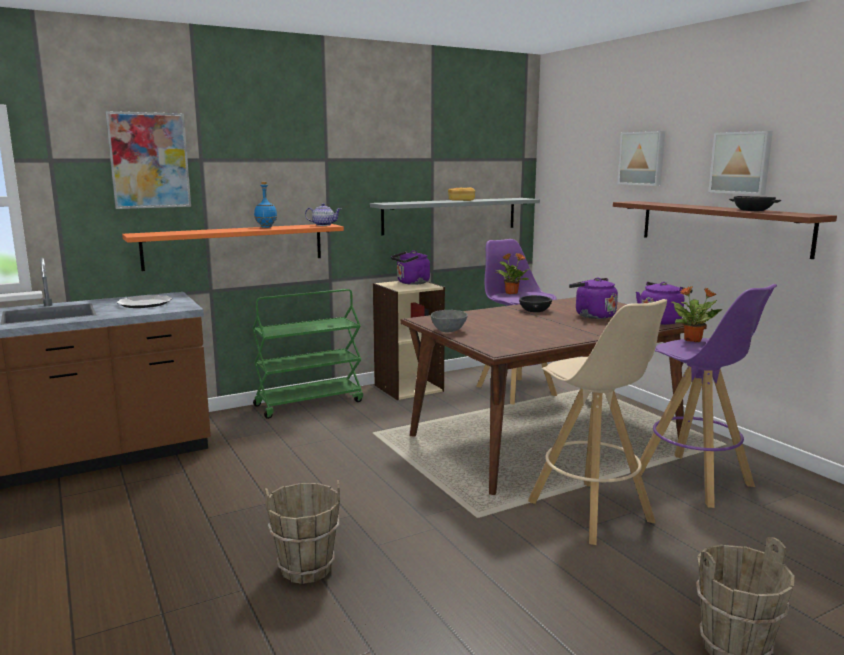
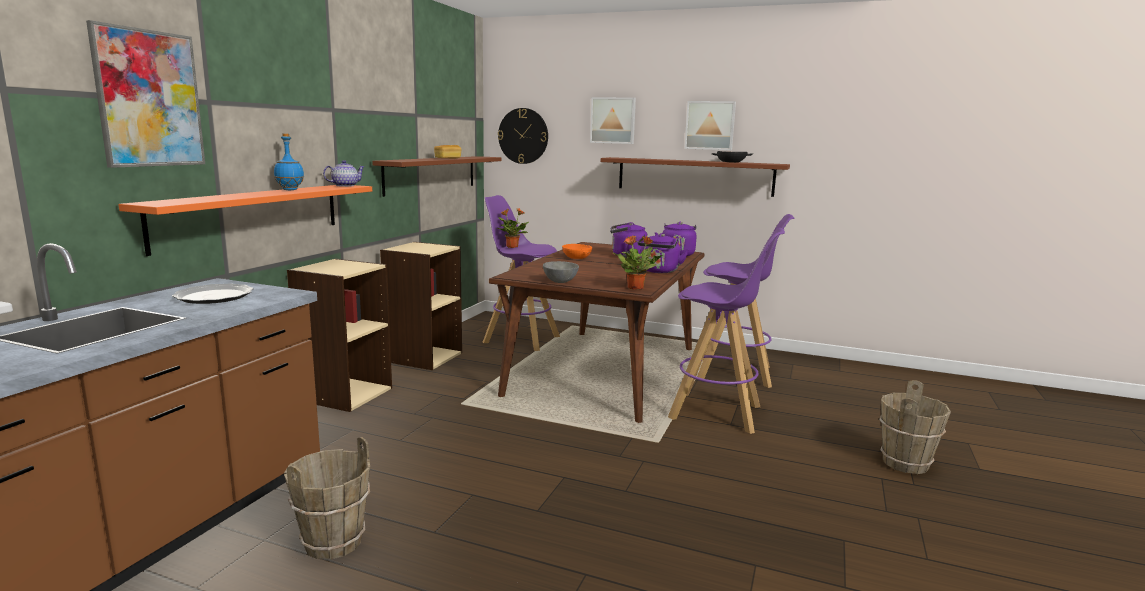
camera: 40 degrees left, 0 degrees up
green cart [252,289,363,419] -> beige bookcase [287,258,392,412]
brown bucket [264,480,340,584] -> brown bucket moved to [284,437,370,560]
grey shelf [370,198,540,235] -> brown shelf [372,156,502,197]
purple kettle [391,251,430,285] -> purple kettle moved to [638,233,689,273]
black bowl [519,295,552,312] -> orange bowl [562,244,592,259]
beige stool [528,299,667,545] -> purple stool [668,228,785,434]
potted plant [672,286,722,342] -> potted plant moved to [613,235,663,289]
none -> wall clock [498,108,548,164]

